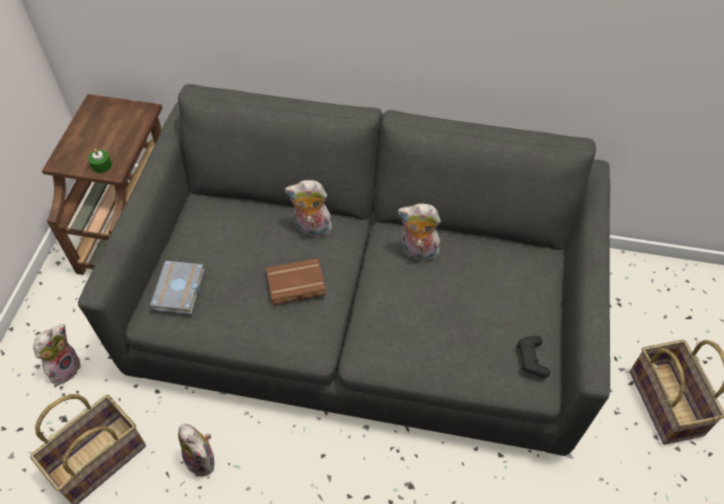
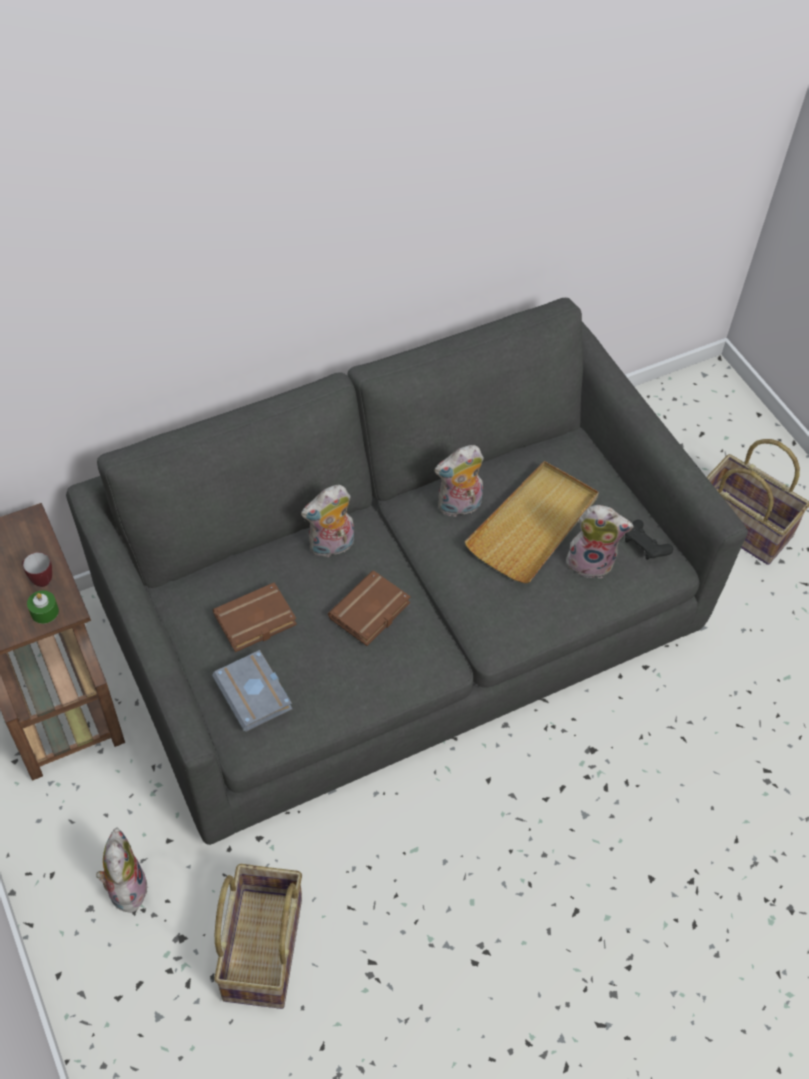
camera: 40 degrees left, 0 degrees up
plush toy [178,424,215,477] -> plush toy moved to [566,505,634,578]
none -> mug [22,552,52,587]
none -> brown book [213,582,297,652]
none -> beige tray [465,461,599,583]

